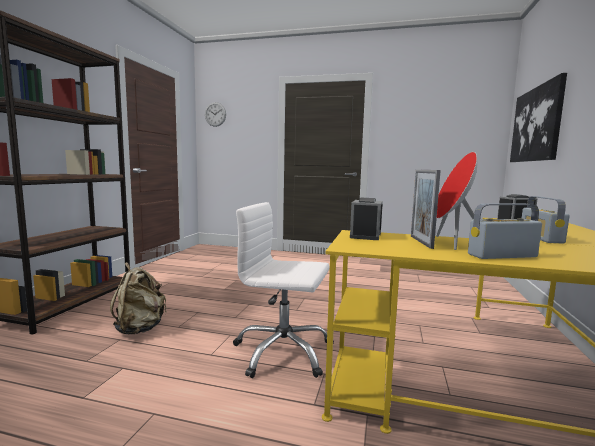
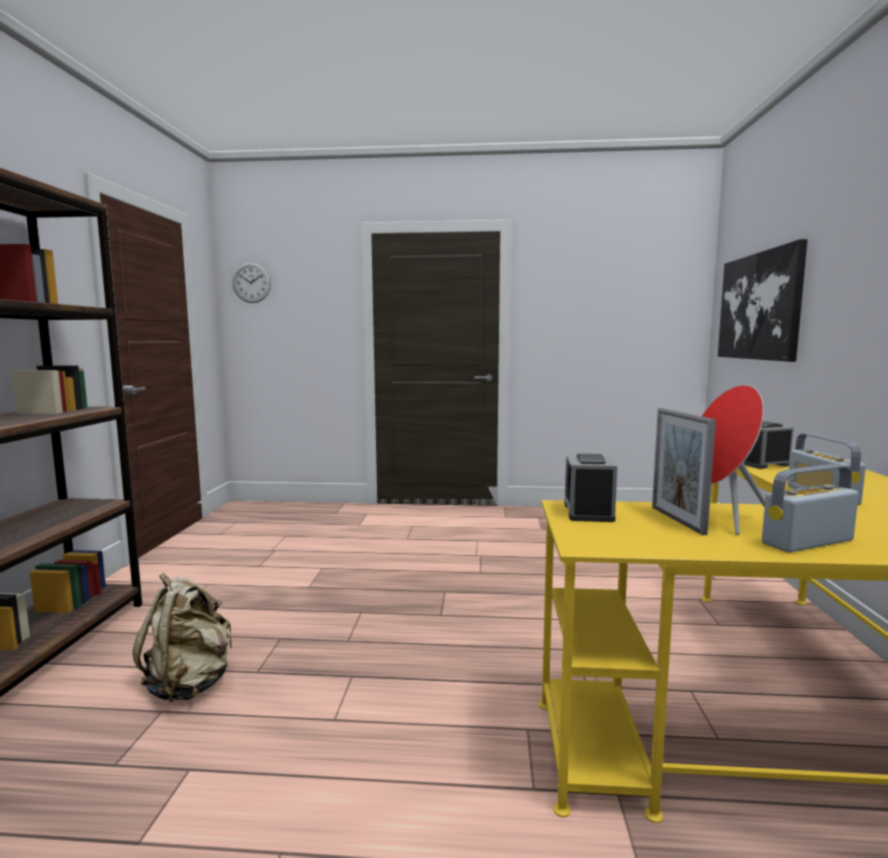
camera: 10 degrees left, 0 degrees up
white office chair [233,202,334,378] -> none

